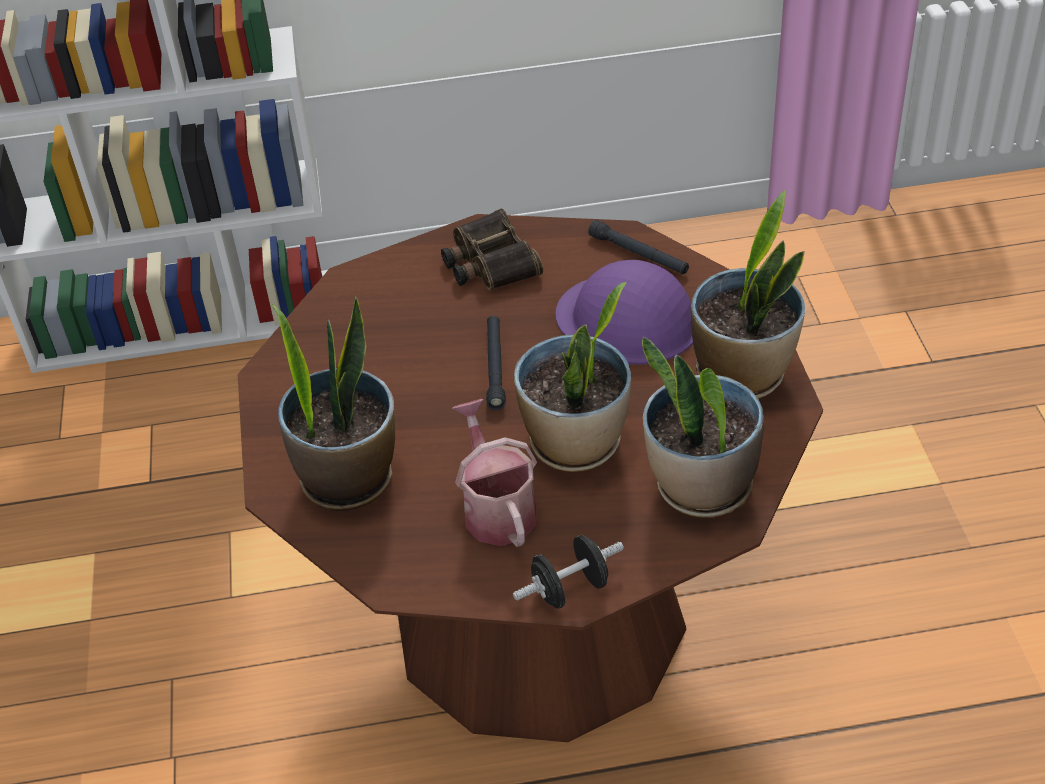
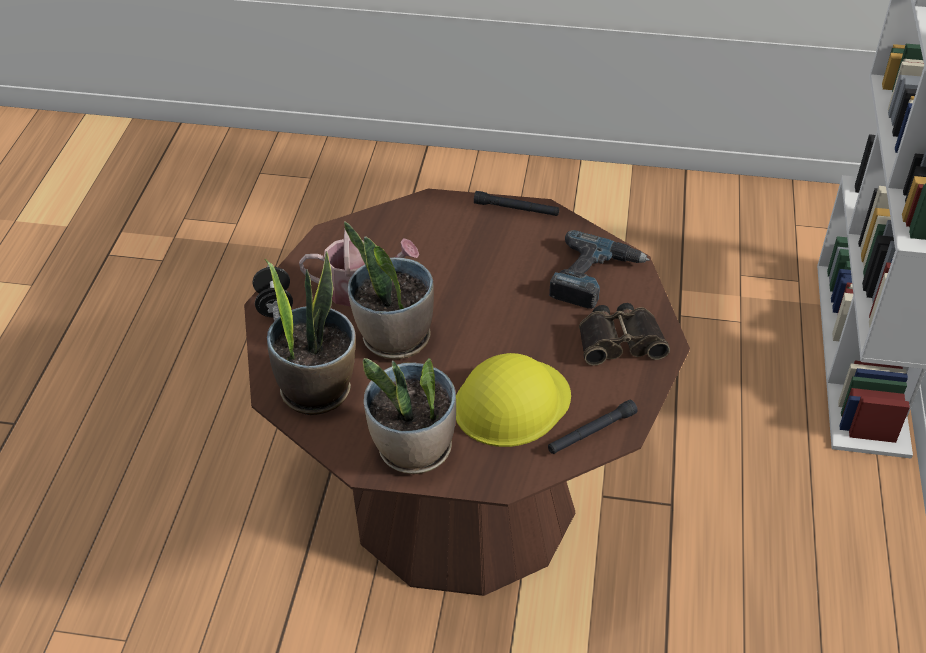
camera: 105 degrees right, 0 degrees up
potted plant [272,297,395,511] -> none
black flashlight [486,316,506,410] -> black flashlight moved to [474,191,559,216]
purple hard hat [556,260,693,365] -> yellow hard hat [456,353,571,447]
none -> power drill [549,230,650,309]

